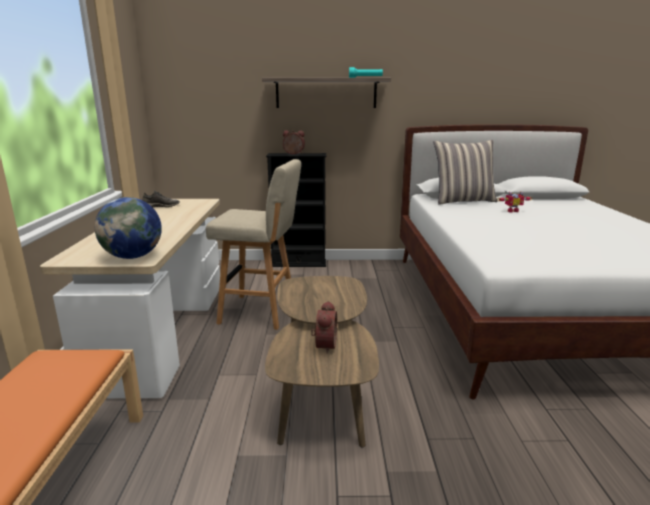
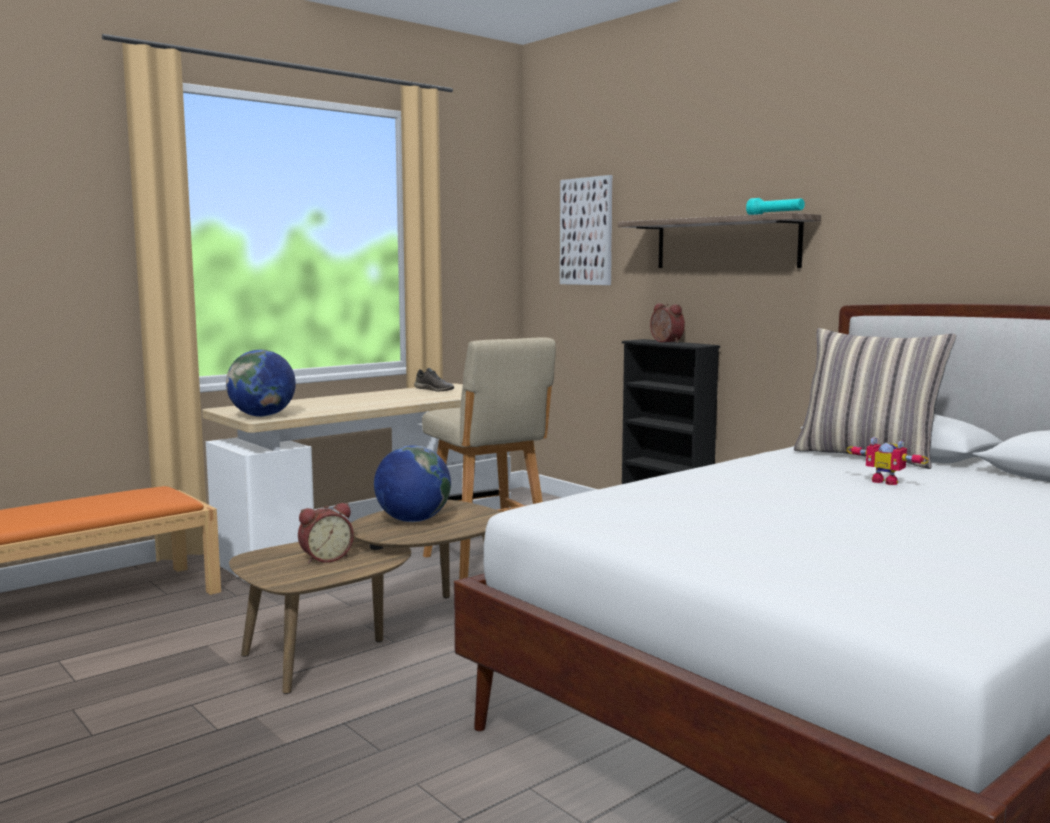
camera: 50 degrees right, 10 degrees down
none -> globe [374,445,451,522]
none -> picture [560,175,613,285]

